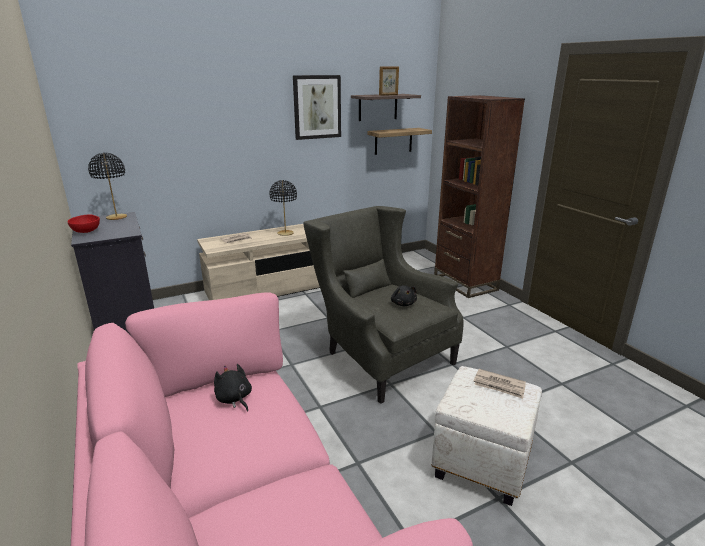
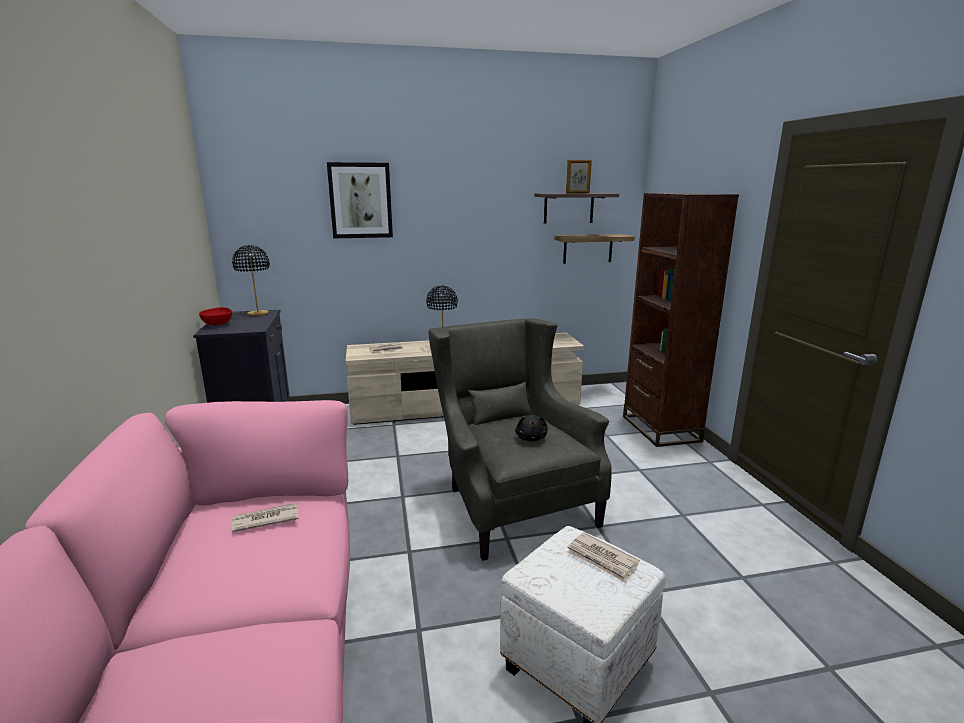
camera: 15 degrees right, 5 degrees down
black plush toy [214,364,252,412] -> newspaper [232,503,298,532]
picture [293,75,341,140] -> picture moved to [327,162,393,238]

